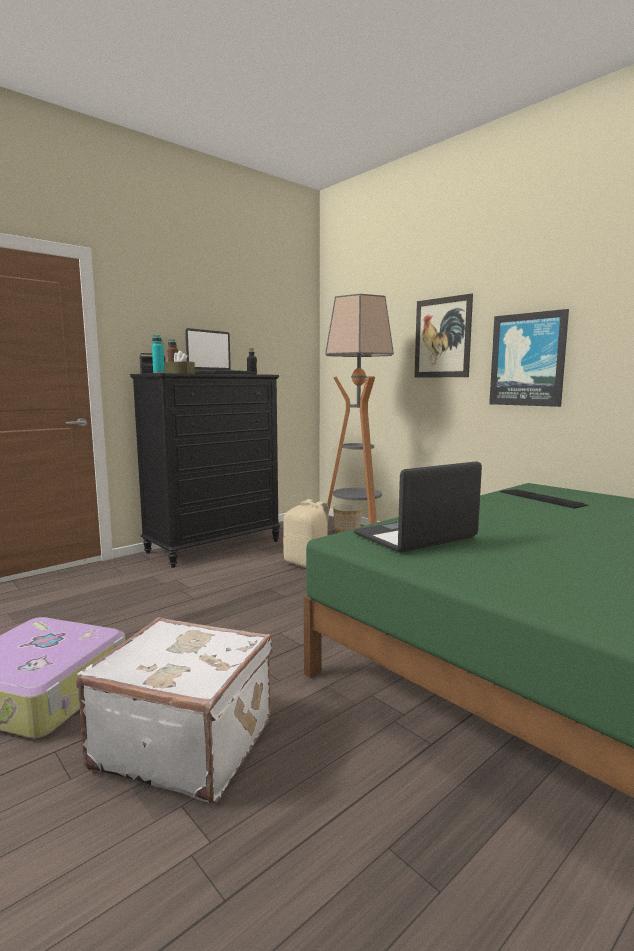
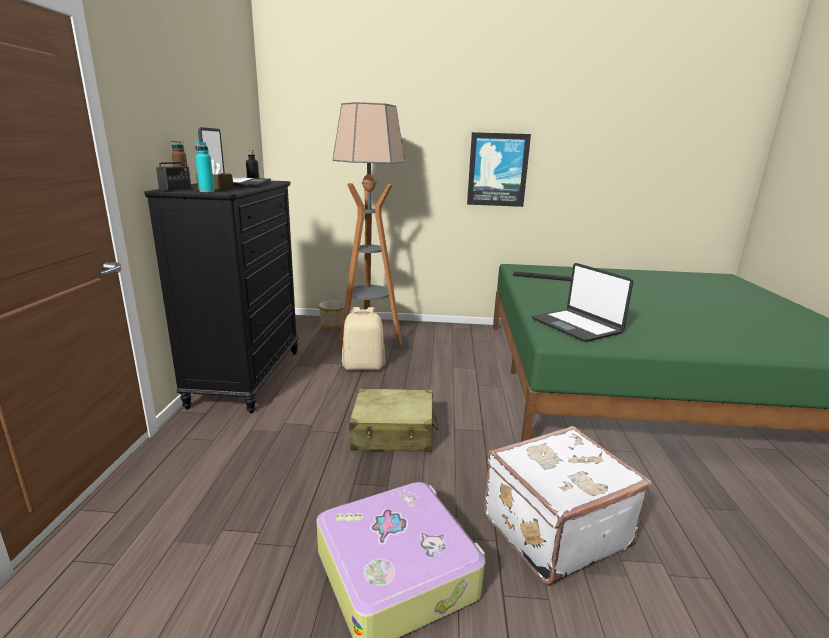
camera: 45 degrees left, 10 degrees up
laptop [354,461,482,553] -> laptop turned 45 degrees counterclockwise [532,263,633,342]
picture [414,293,473,378] -> none
none -> beige suitcase [349,389,439,452]

